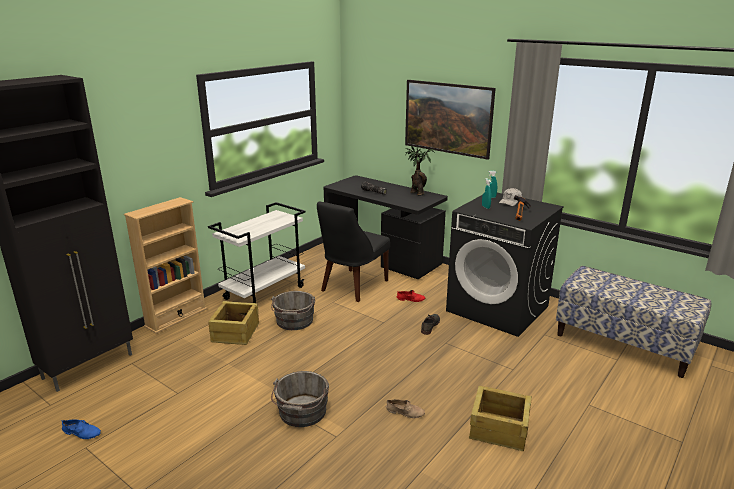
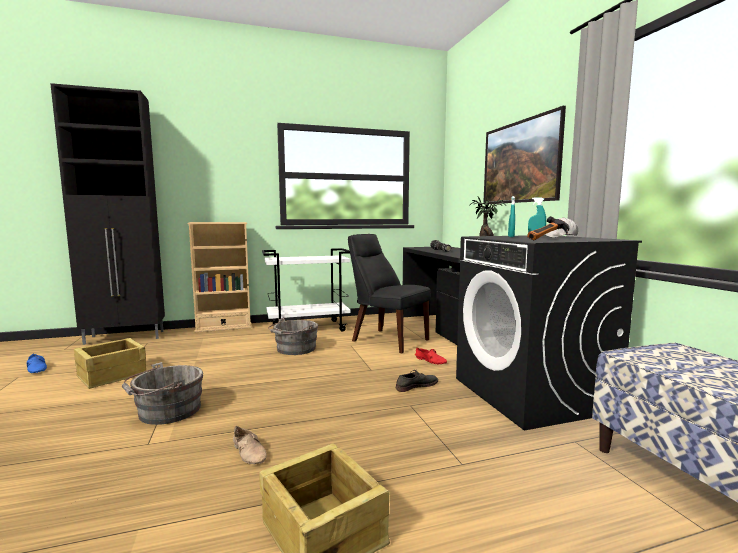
camera: 35 degrees right, 15 degrees down
crate [208,301,259,345] -> crate moved to [74,338,146,389]
black chair [317,201,390,302] -> black chair turned 60 degrees clockwise [348,234,431,353]

